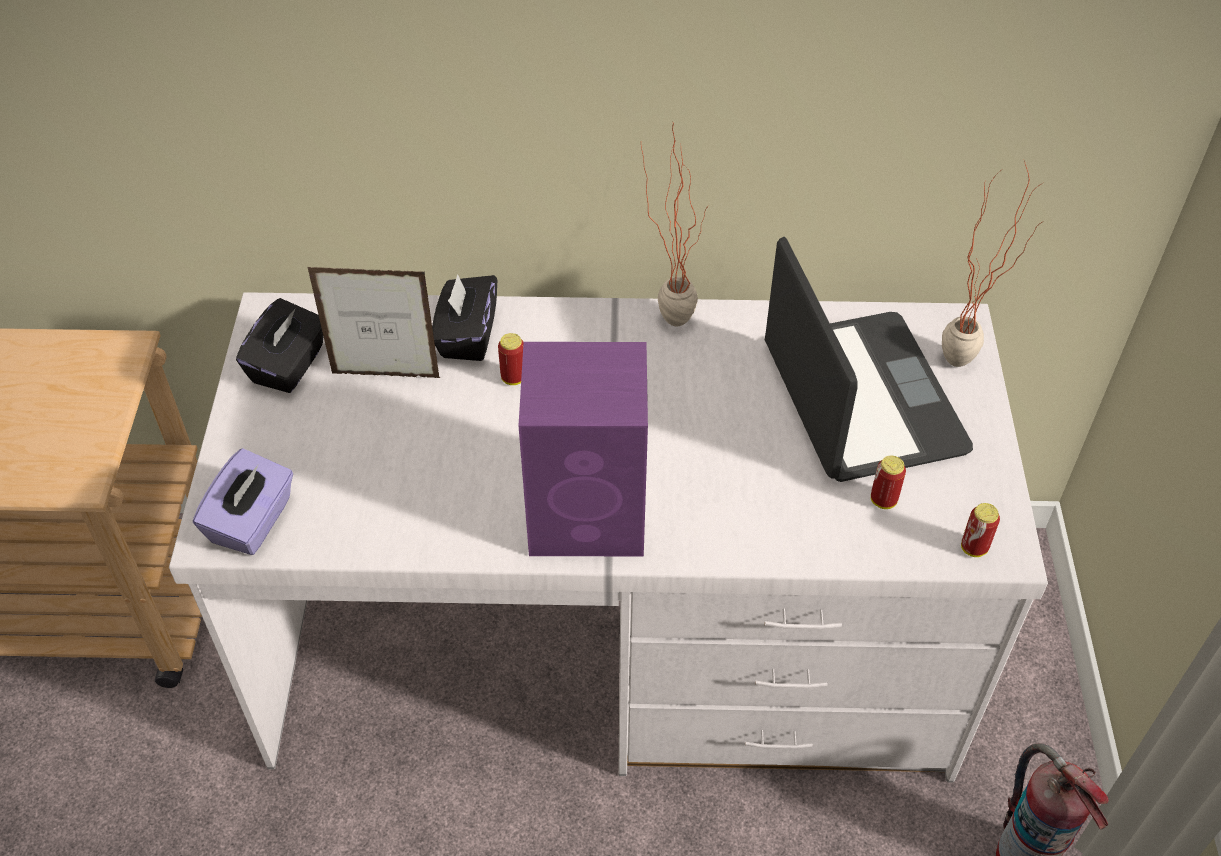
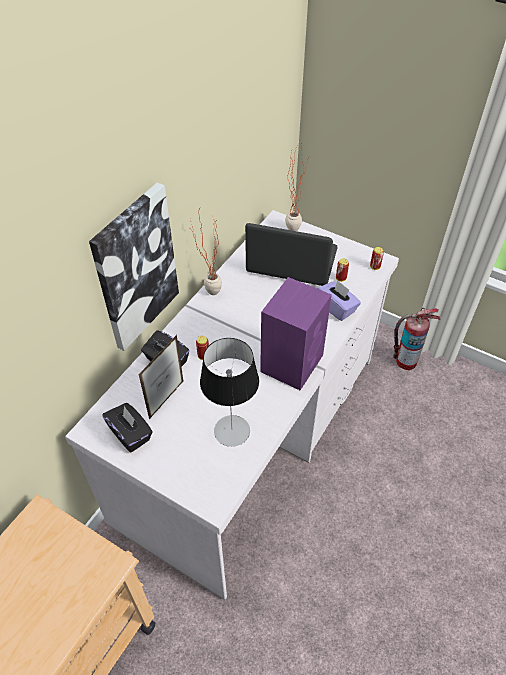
camera: 60 degrees left, 0 degrees up
purple tissue box [193,448,294,555] -> purple tissue box moved to [317,280,361,321]
none -> picture [89,182,179,351]
none -> table lamp [200,338,259,447]

